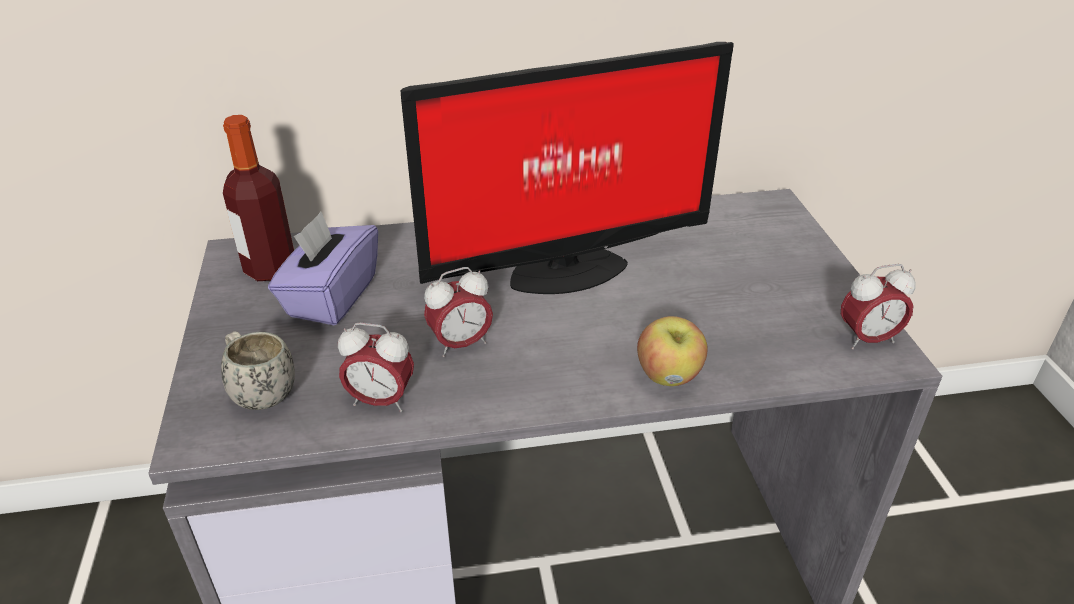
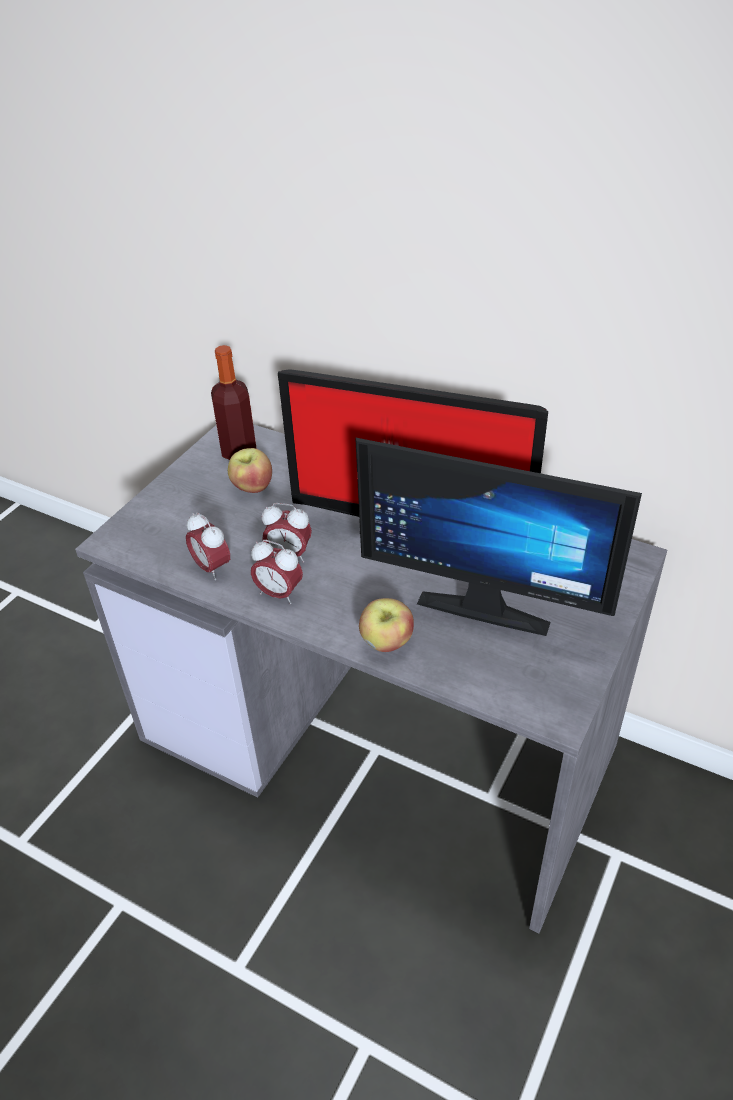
camera: 40 degrees right, 5 degrees up
white mug [221,331,295,410] -> none
purple tissue box [268,212,378,325] -> apple [228,448,272,493]
alarm clock [841,264,916,350] -> alarm clock moved to [251,540,303,605]
none -> monitor [355,437,642,636]

